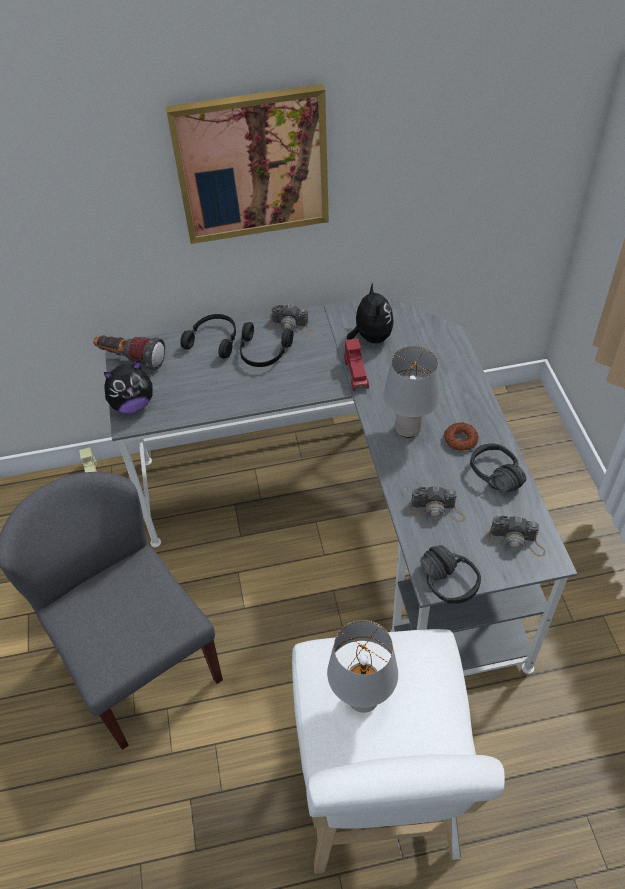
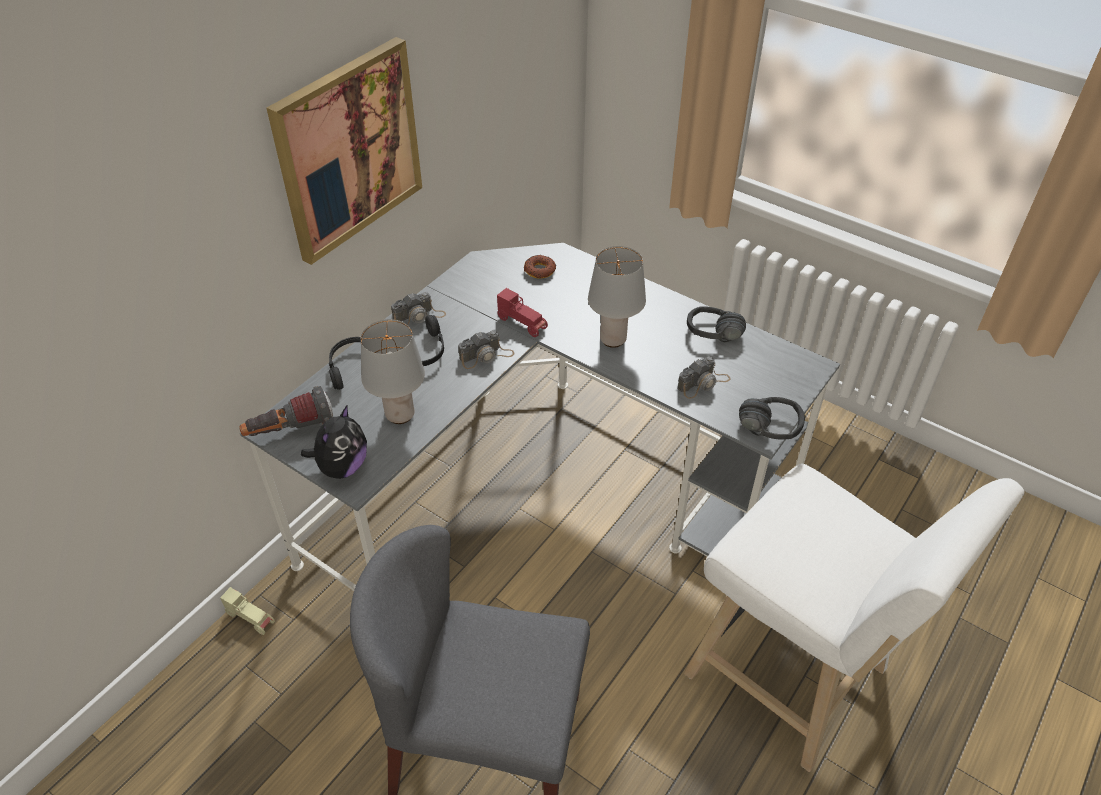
camera: 45 degrees left, 5 degrees down
grey table lamp [327,620,398,713] -> grey table lamp moved to [361,319,425,424]
plush toy [347,283,394,343] -> none
donut [444,422,479,451] -> donut moved to [524,255,556,279]
camera [488,516,546,556] -> camera moved to [458,330,515,369]

